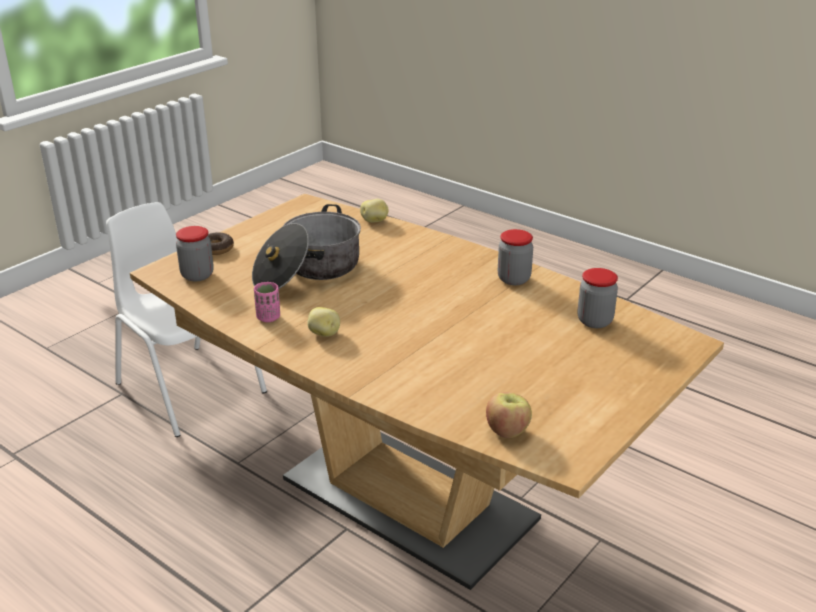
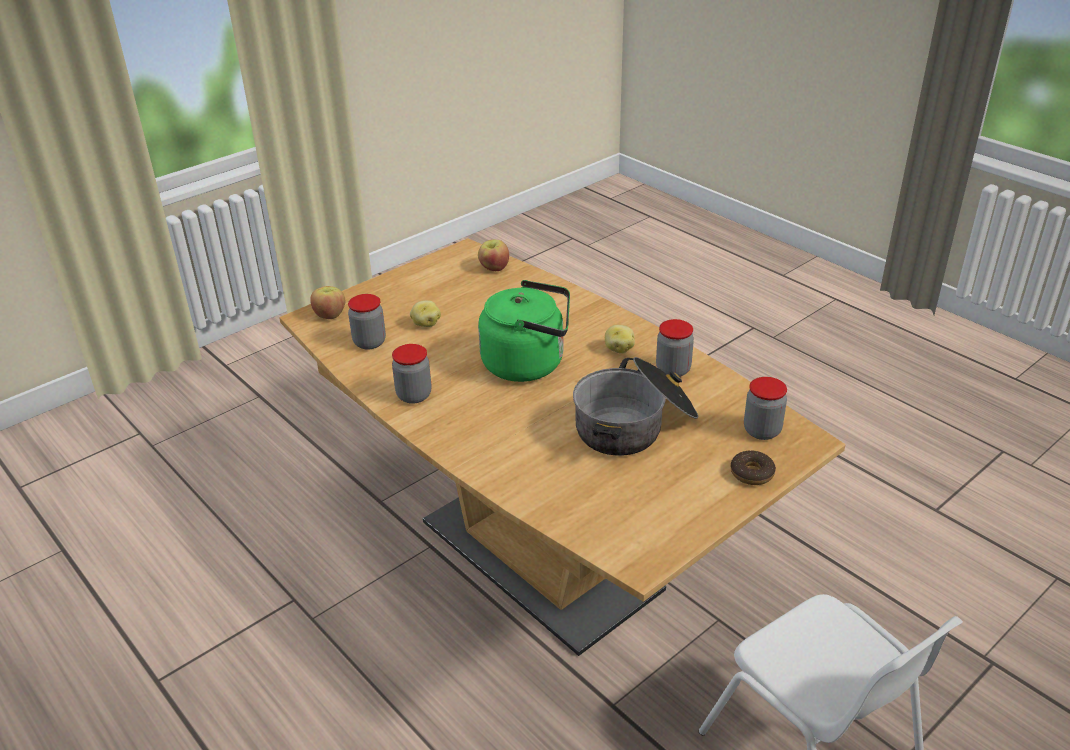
camera: 170 degrees left, 5 degrees up
pink cup [254,282,280,322] -> jar [656,319,694,377]
potato [360,199,389,223] -> potato moved to [410,300,441,327]
none -> apple [310,286,345,319]
none -> green kettle [478,280,570,382]

